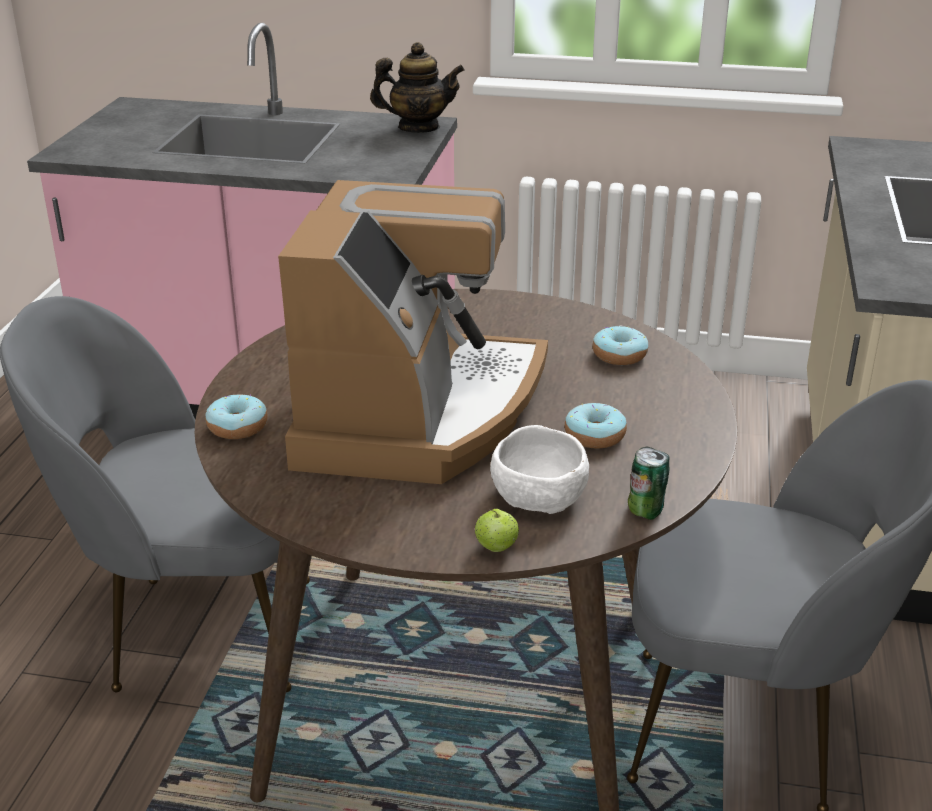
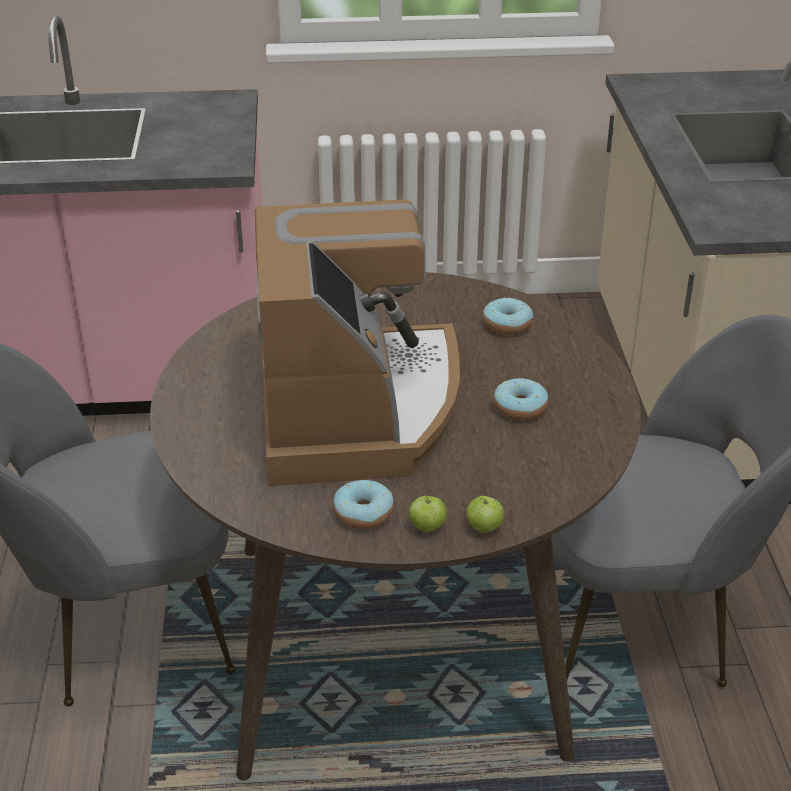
camera: 15 degrees left, 5 degrees up
donut [206,394,268,439] -> donut moved to [333,479,394,529]
teapot [370,42,465,133] -> none
white bowl [490,425,589,514] -> none
can [628,447,669,520] -> none
none -> apple [408,492,447,532]

